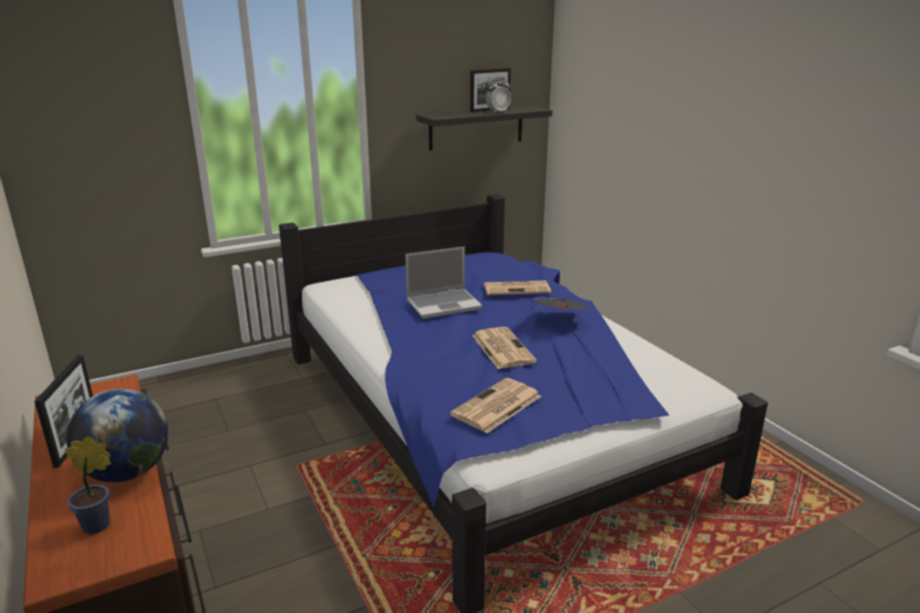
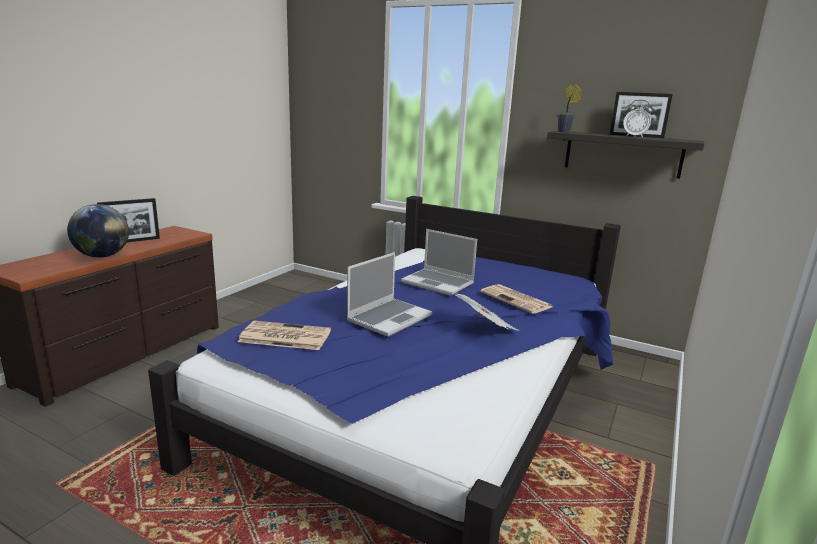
camera: 55 degrees right, 5 degrees down
potted plant [65,436,111,534] -> potted plant moved to [557,84,582,132]
newspaper [472,327,537,369] -> laptop [346,252,432,337]

